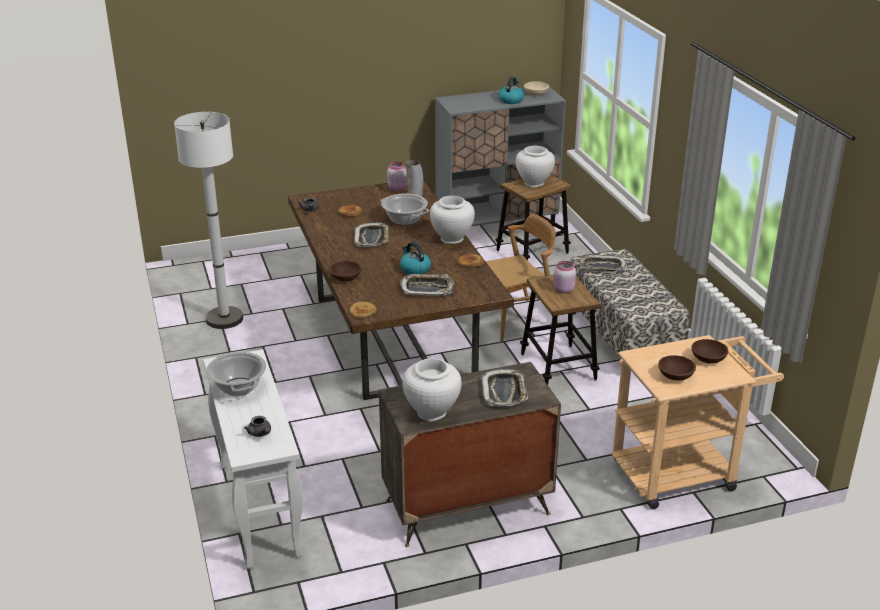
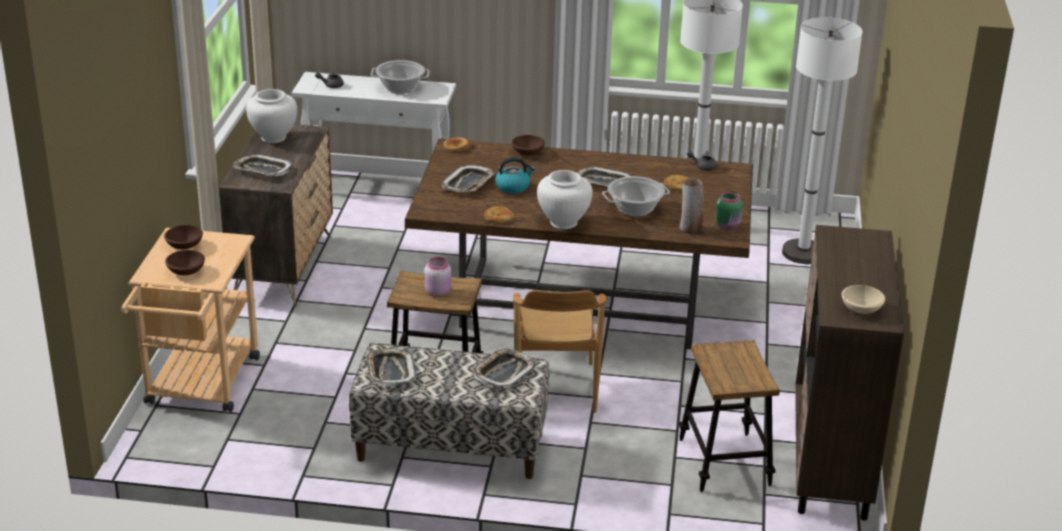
camera: 115 degrees right, 0 degrees up
pink jar [387,162,407,191] -> green jar [715,191,743,229]
grey cabinet [435,87,566,227] -> brown cabinet [795,225,904,521]
kettle [499,77,524,104] -> none
white vase [516,146,555,188] -> none
none -> tray [366,349,416,387]
none -> white floor lamp [782,17,862,264]

